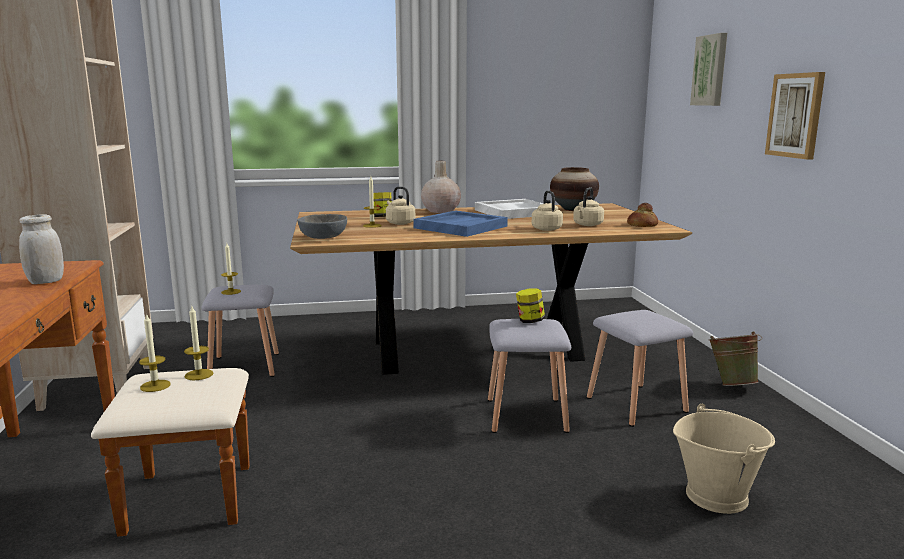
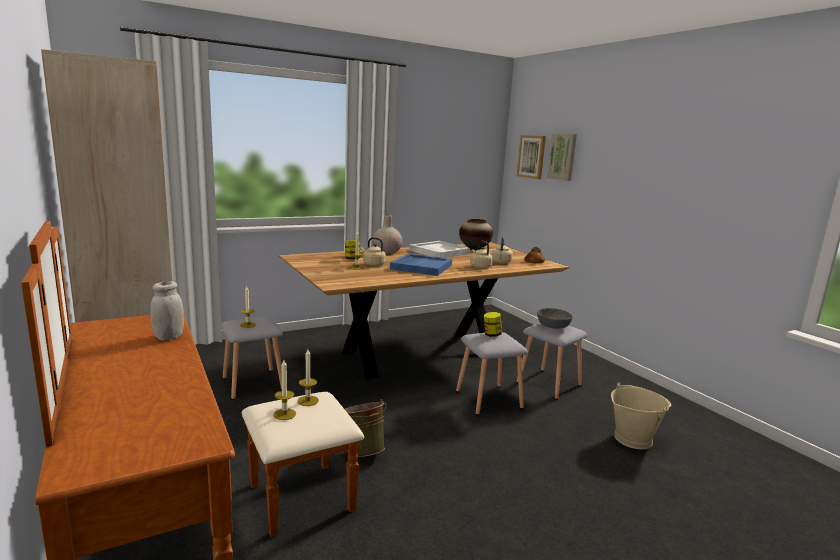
camera: 20 degrees left, 0 degrees up
grey bowl [297,214,347,239] -> grey bowl moved to [537,308,572,329]
green bucket [708,331,762,386] -> green bucket moved to [345,399,387,457]
picture [765,72,825,160] -> picture moved to [517,135,546,179]

